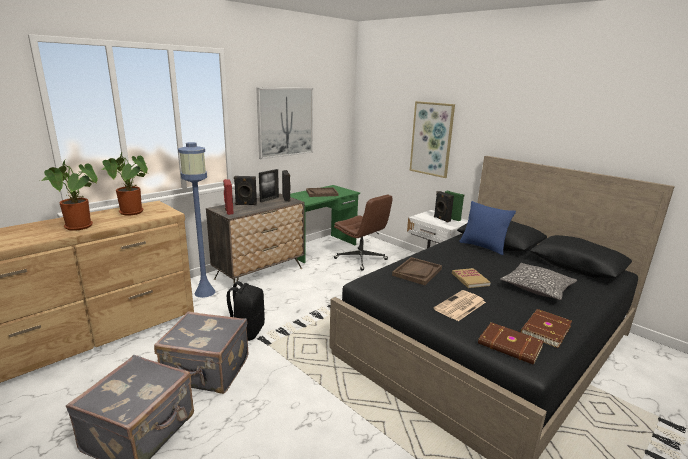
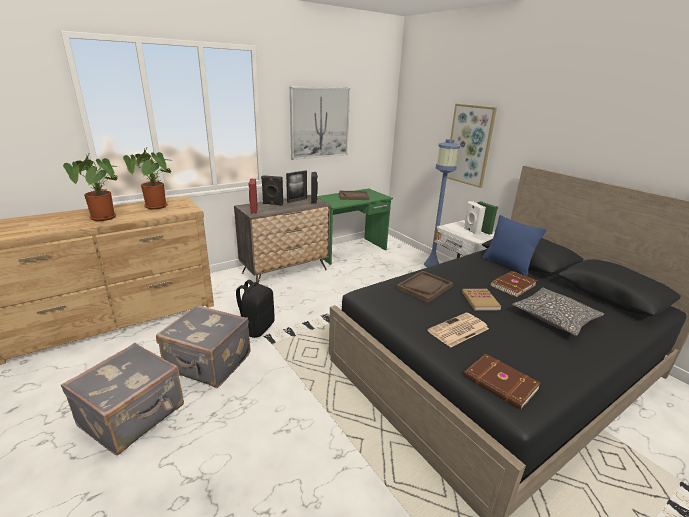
camera: 10 degrees right, 5 degrees up
blue floor lamp [178,142,215,298] -> blue floor lamp moved to [424,139,460,267]
brown office chair [334,195,393,270] -> none
black speaker [434,191,454,223] -> white speaker [464,201,486,235]
brown book [520,309,572,348] -> brown book moved to [490,271,537,297]

